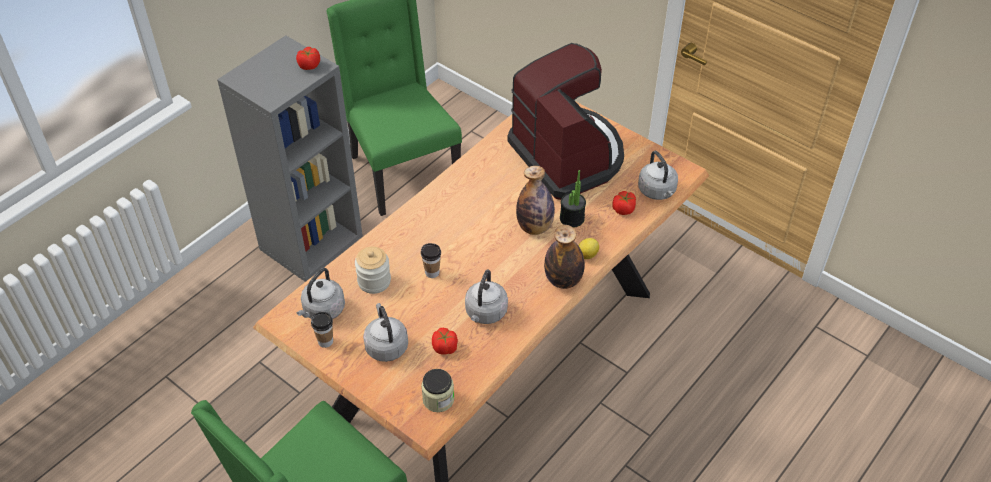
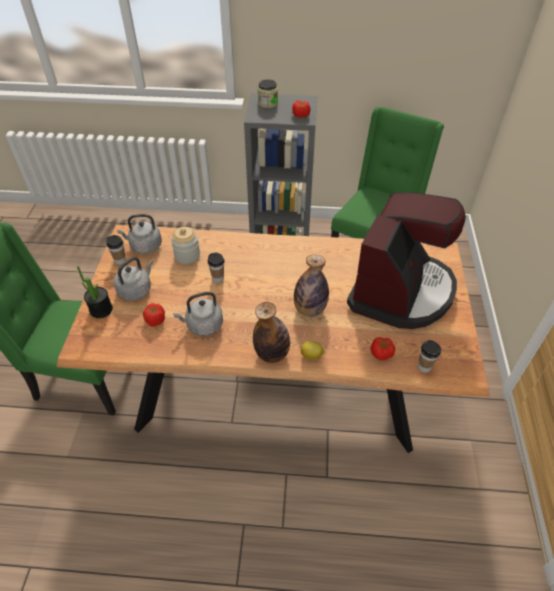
camera: 55 degrees right, 0 degrees up
jar [421,369,454,412] -> jar moved to [258,79,278,108]
potted plant [560,170,586,228] -> potted plant moved to [77,266,113,318]
grey kettle [638,151,678,200] -> cup [418,340,441,372]

